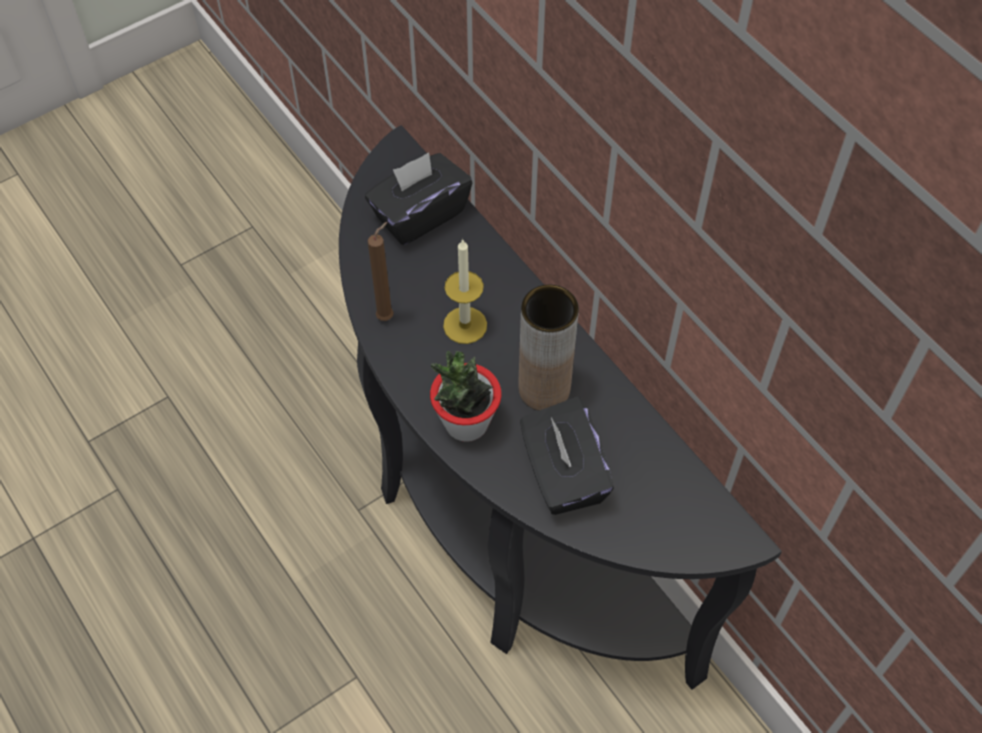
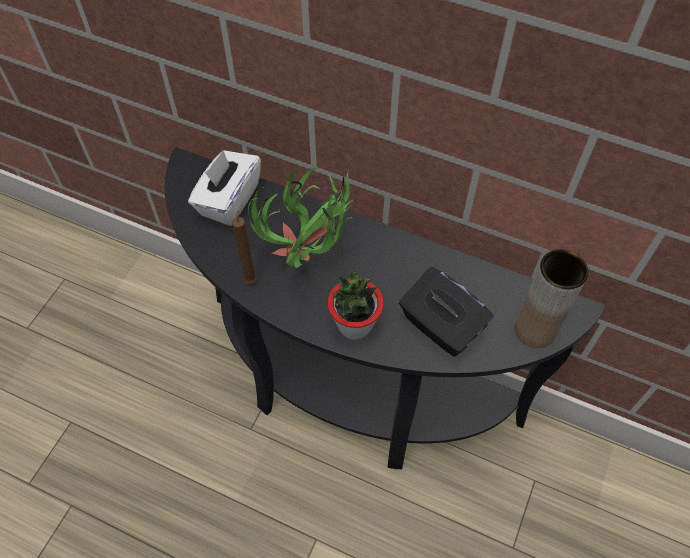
camera: 30 degrees left, 0 degrees up
black tissue box [365,152,472,245] -> white tissue box [188,150,261,226]
candle [443,239,487,344] -> potted plant [248,164,355,268]
brown vase [518,284,579,411] -> brown vase moved to [515,249,588,348]

